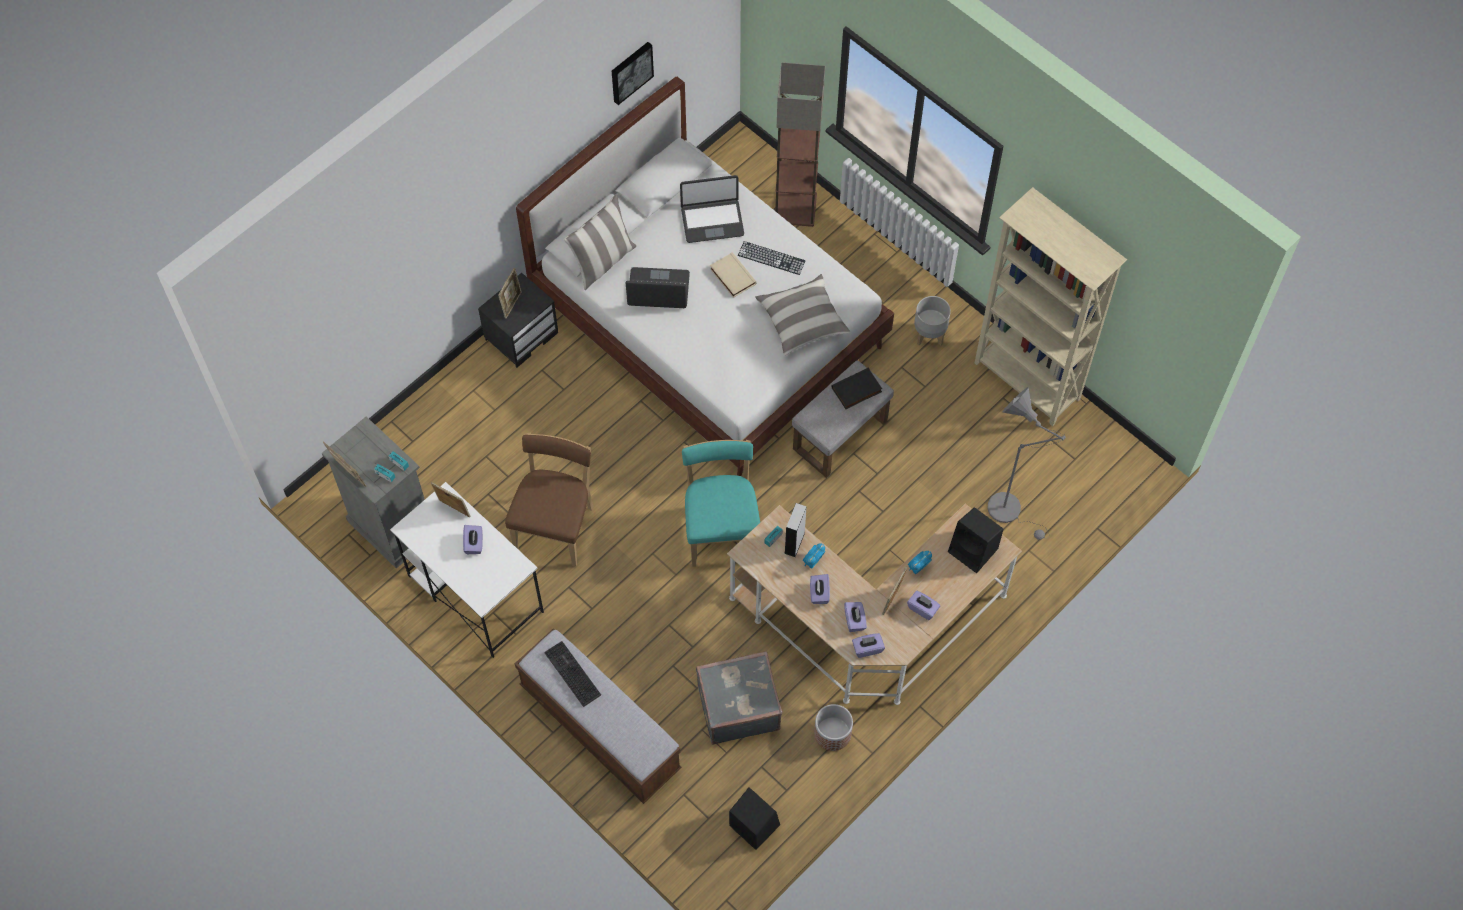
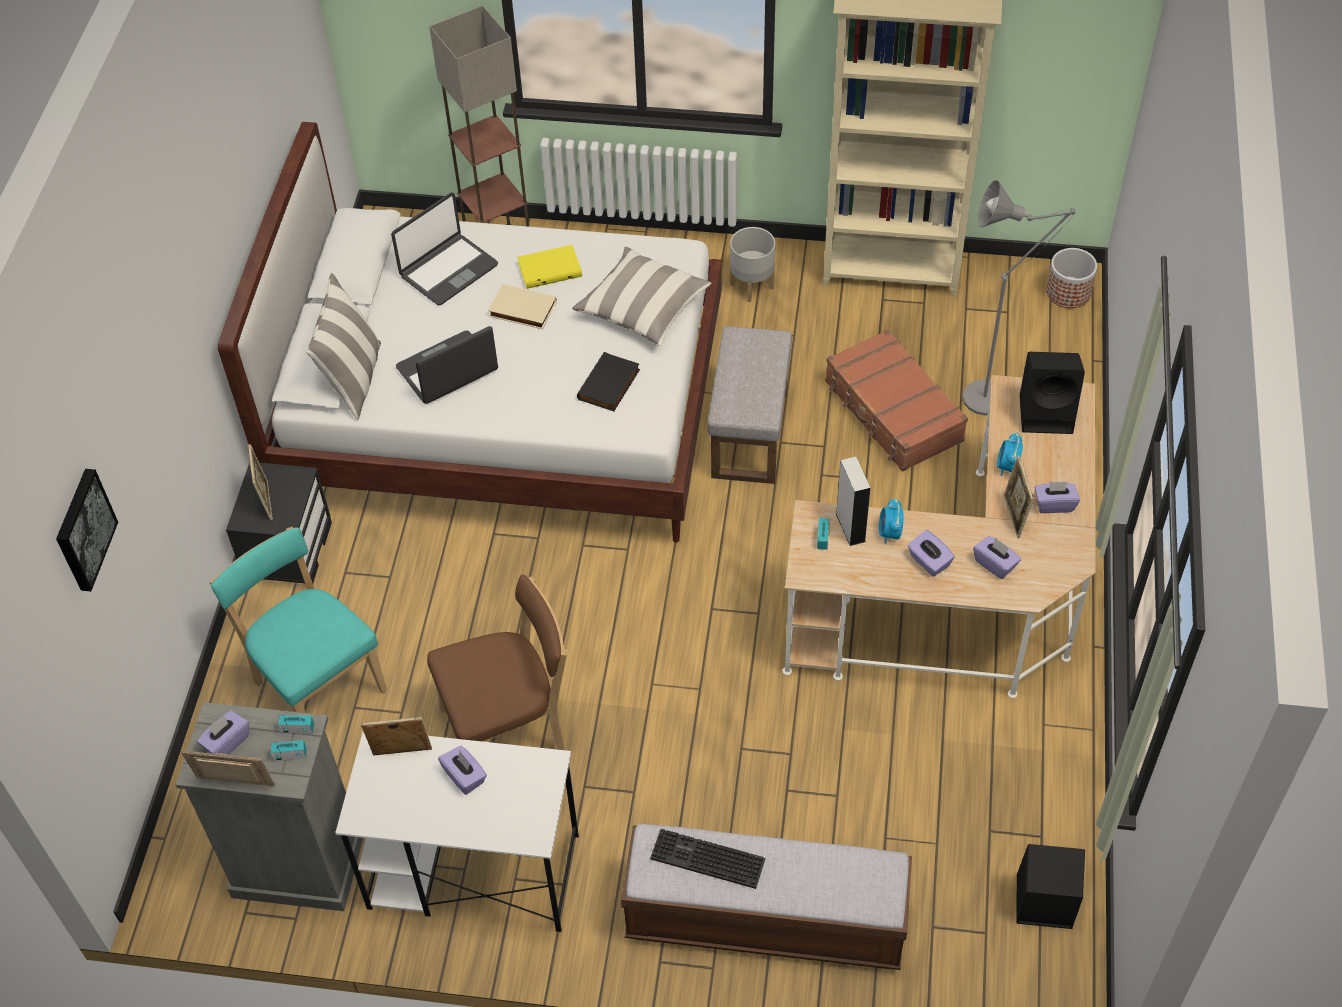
camera: 35 degrees left, 10 degrees down
brown chair [505,433,594,566] -> brown chair turned 90 degrees clockwise [427,574,567,750]
picture [612,42,654,105] -> picture moved to [56,469,118,592]
turquoise chair [682,440,760,567] -> turquoise chair moved to [209,527,387,713]
grey suitcase [696,651,782,745] -> none
keyboard [738,241,805,275] -> yellow book [517,245,582,289]
planter [814,704,853,751] -> planter moved to [1046,248,1097,308]
black book [832,368,882,409] -> black book moved to [577,352,640,411]
purple tissue box [852,633,885,658] -> purple tissue box moved to [197,711,249,755]
none -> brown suitcase [825,329,968,471]

